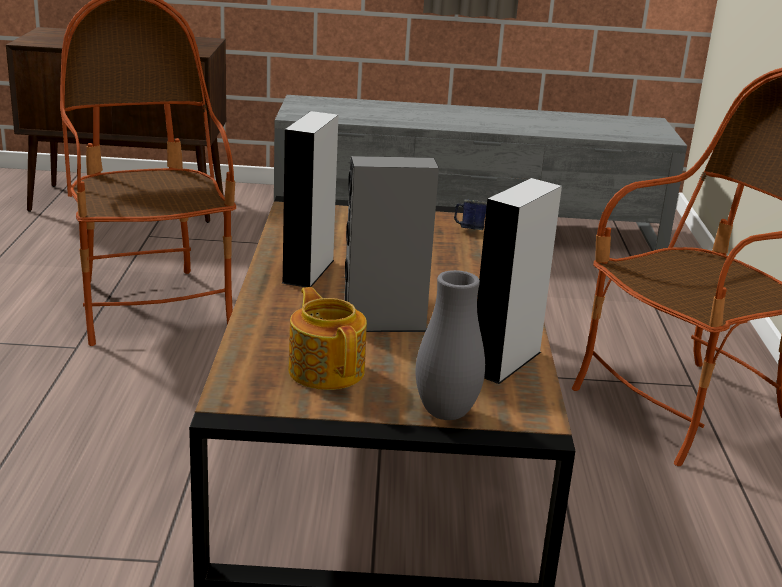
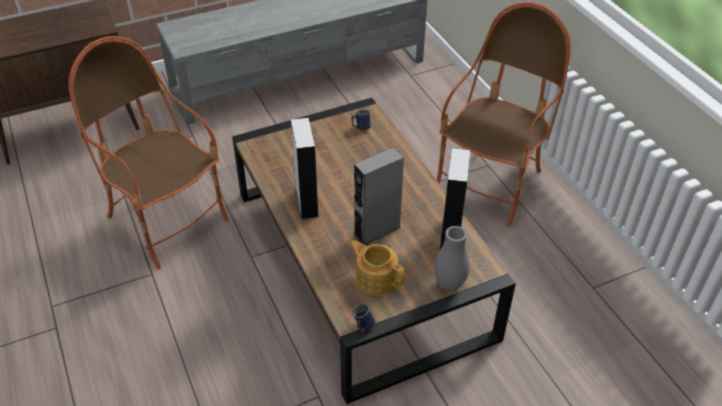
camera: 25 degrees left, 20 degrees up
none -> blue mug [352,304,375,332]

